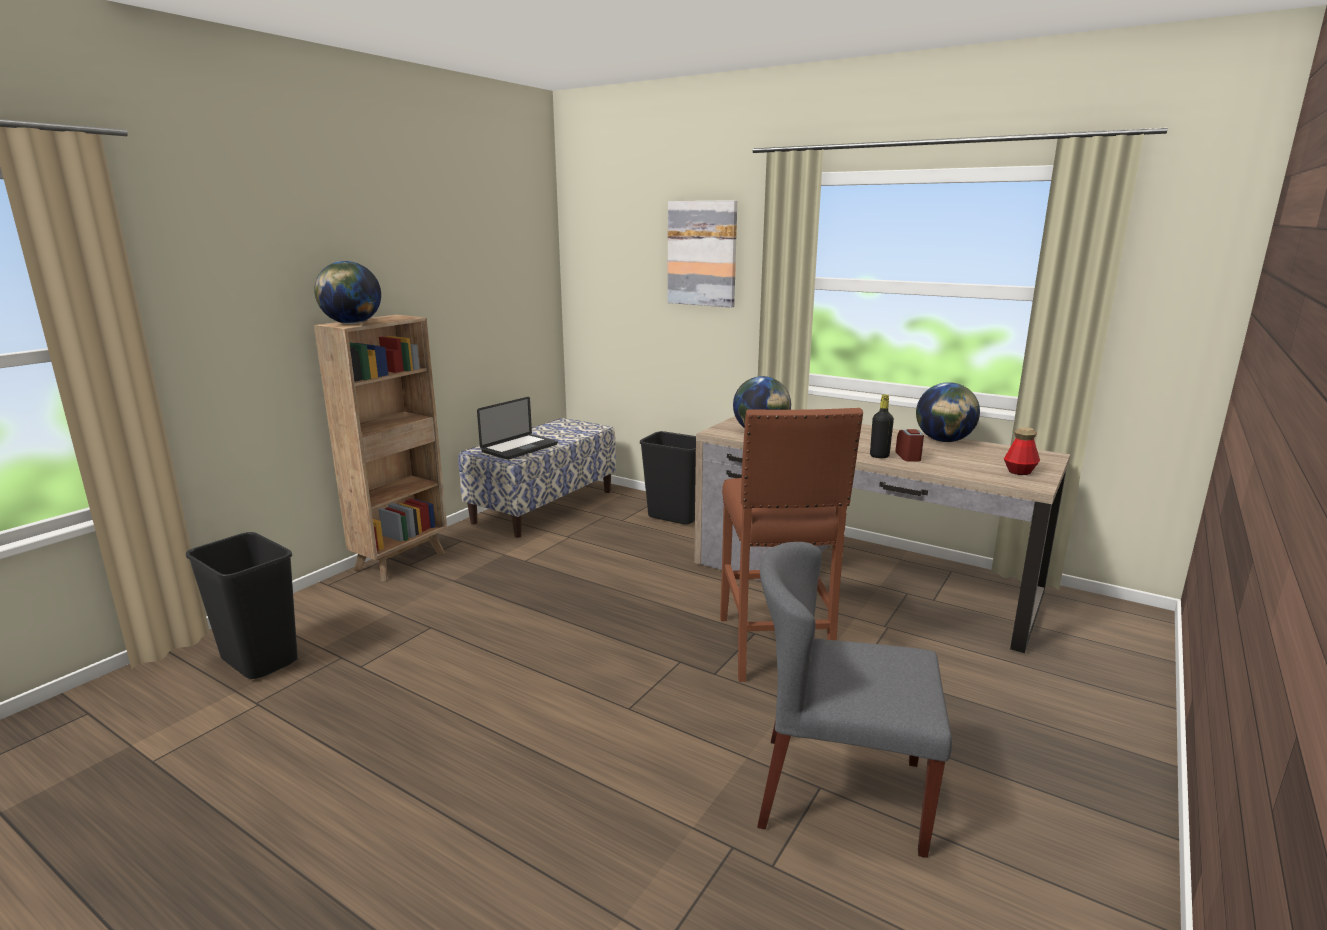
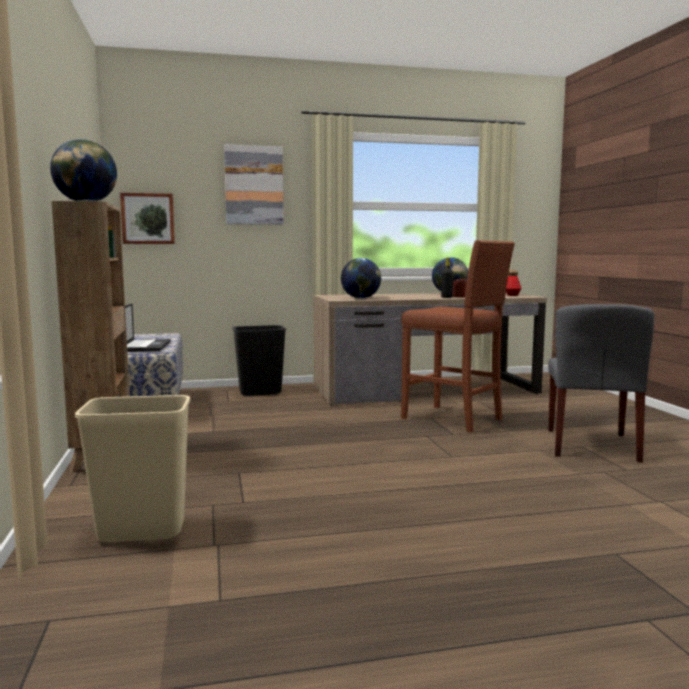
camera: 45 degrees left, 10 degrees down
black trash can [186,532,298,679] -> beige trash can [75,395,190,542]
grey chair [757,542,952,858] -> grey chair turned 45 degrees counterclockwise [548,304,655,463]
none -> picture [120,193,175,244]

